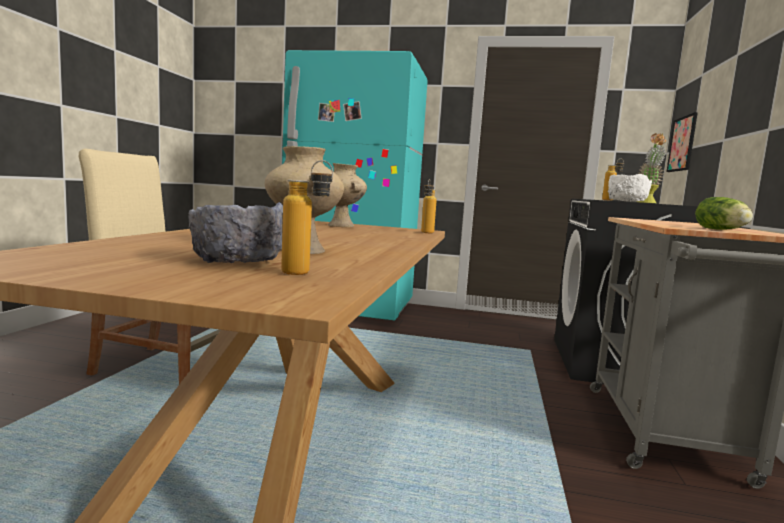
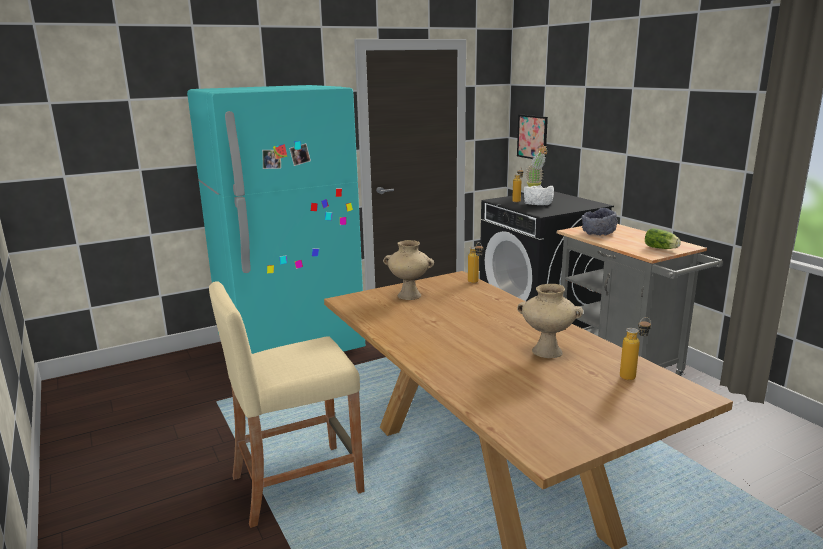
camera: 40 degrees left, 10 degrees up
grey bowl [188,202,283,263] -> grey bowl moved to [582,208,618,236]

